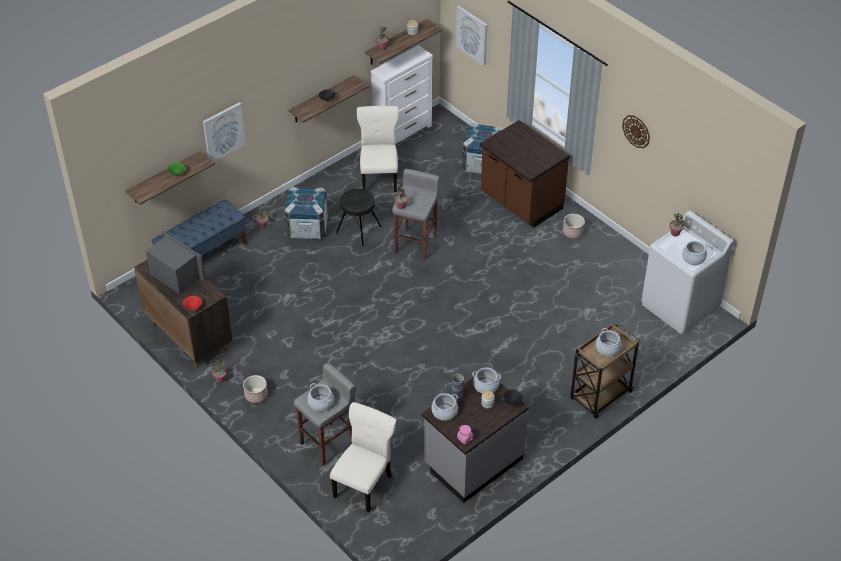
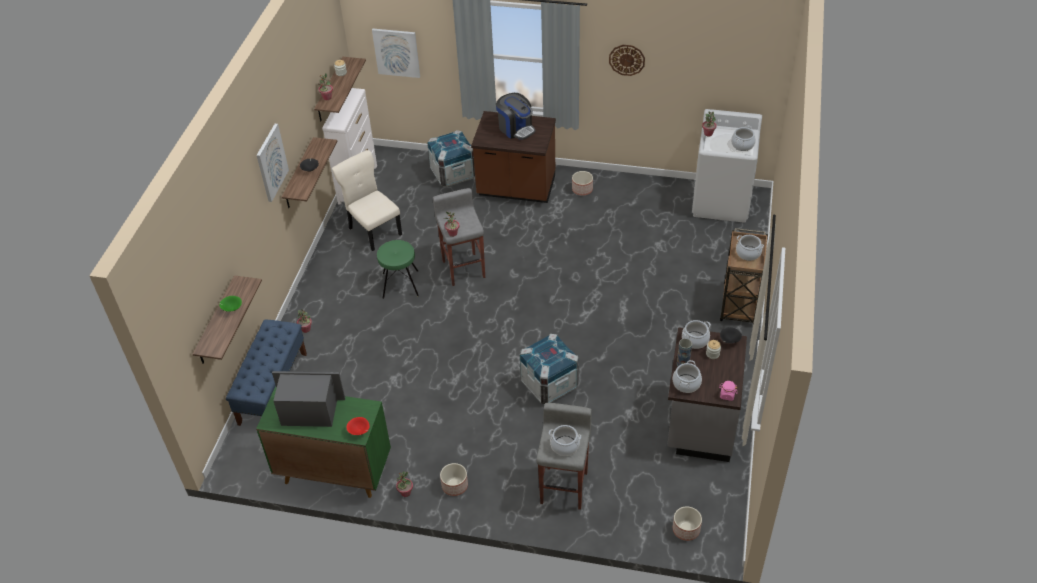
camera: 35 degrees left, 0 degrees up
brown cabinet [134,260,233,368] -> green cabinet [256,386,391,498]
picture [203,102,246,162] -> picture moved to [256,124,289,202]
crate [285,187,328,239] -> crate moved to [520,334,578,404]
beige chair [330,402,396,512] -> none
black stool [336,188,382,246] -> green stool [377,240,419,299]
none -> coffee machine [496,93,535,140]
none -> planter [673,506,702,541]

